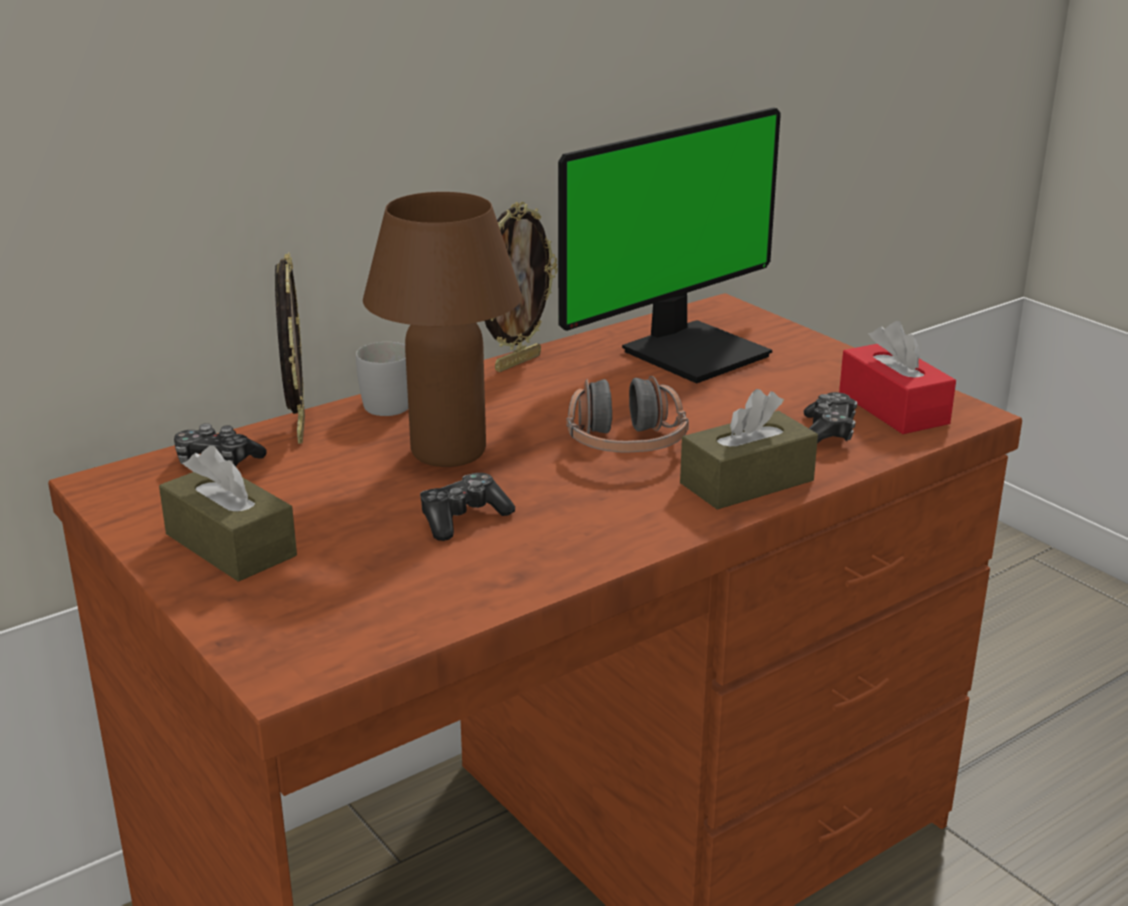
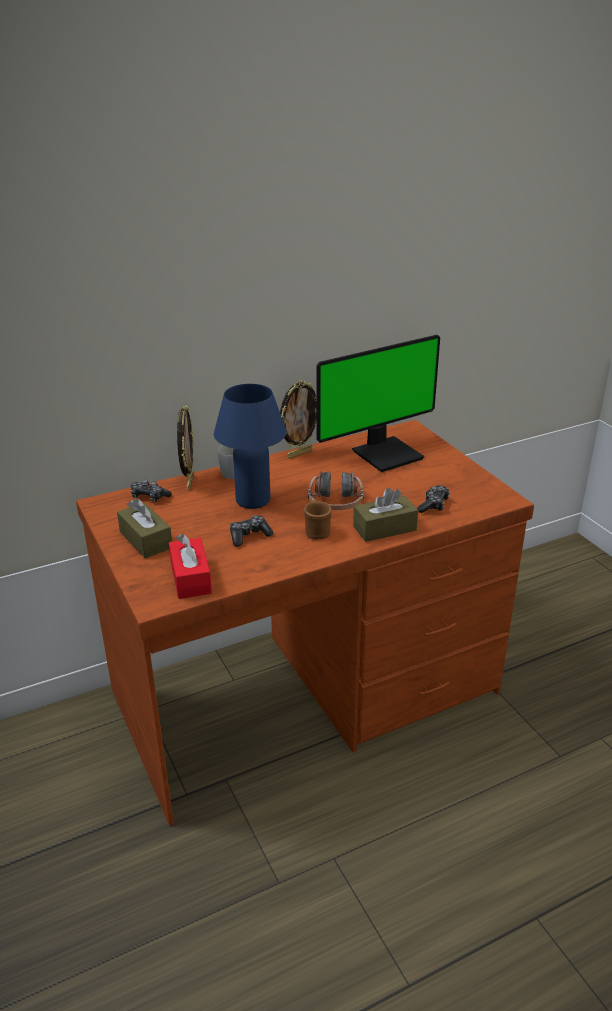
camera: 10 degrees right, 5 degrees up
brown table lamp [363,192,522,467] -> blue table lamp [214,384,287,509]
red tissue box [839,321,956,434] -> red tissue box moved to [169,534,212,599]
none -> brown mug [304,500,332,540]

